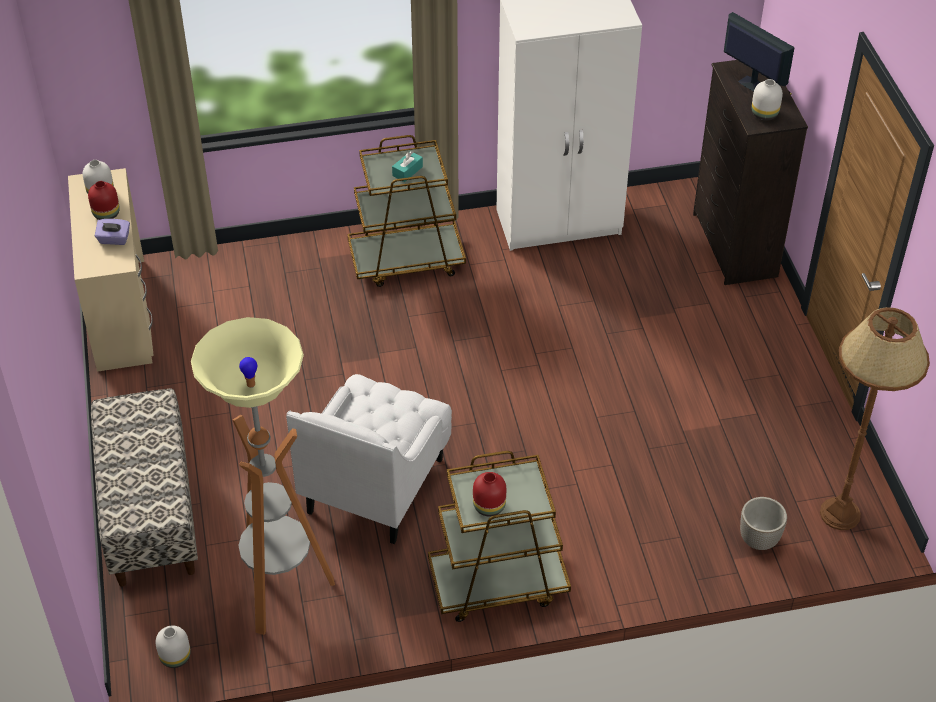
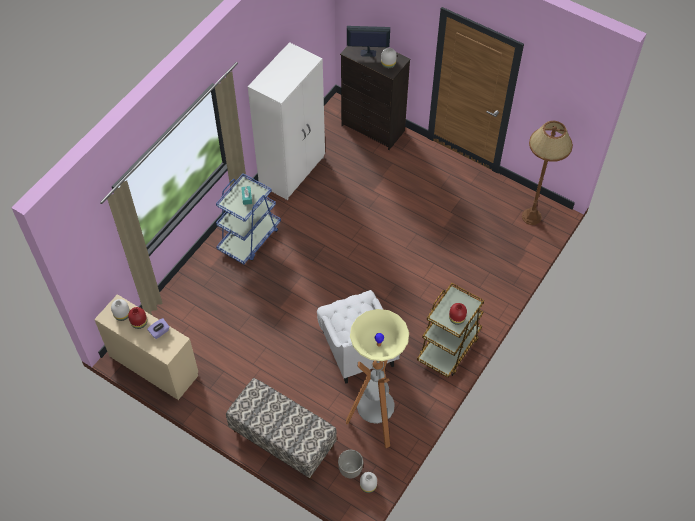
camera: 45 degrees left, 10 degrees up
brown cart [347,135,466,287] -> blue cart [216,173,281,264]
planter [740,497,787,550] -> planter moved to [338,450,363,479]

